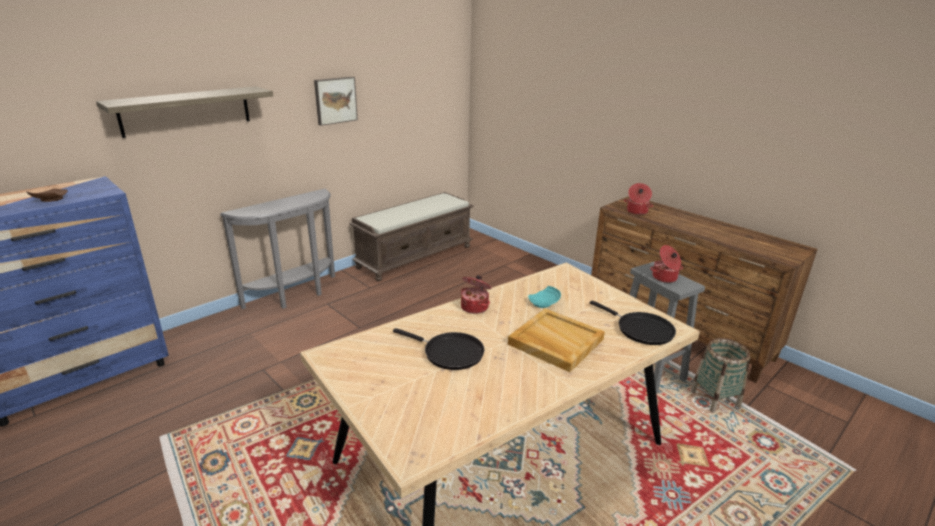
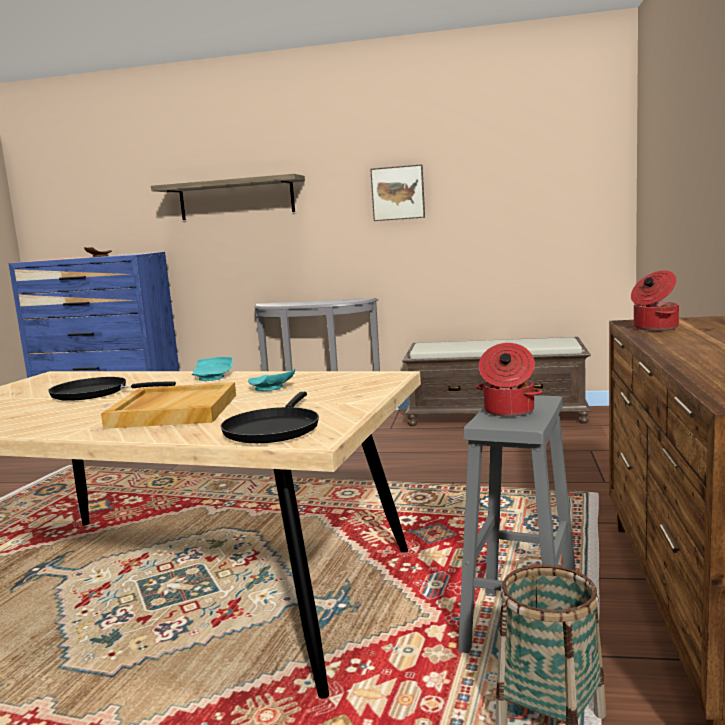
camera: 55 degrees right, 15 degrees down
black frying pan [393,328,484,370] -> black frying pan turned 105 degrees clockwise [48,377,176,401]
cooking pot [461,275,492,314] -> turquoise plate [192,357,233,381]

